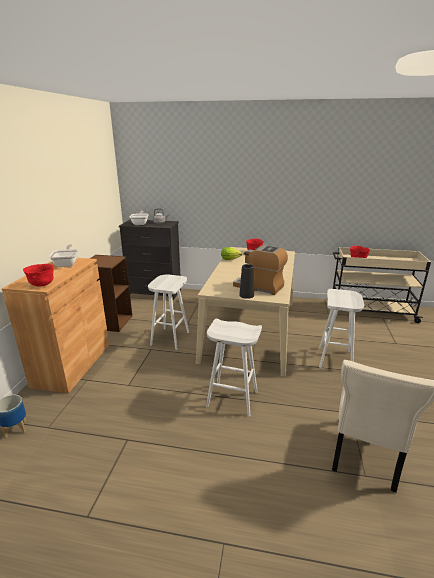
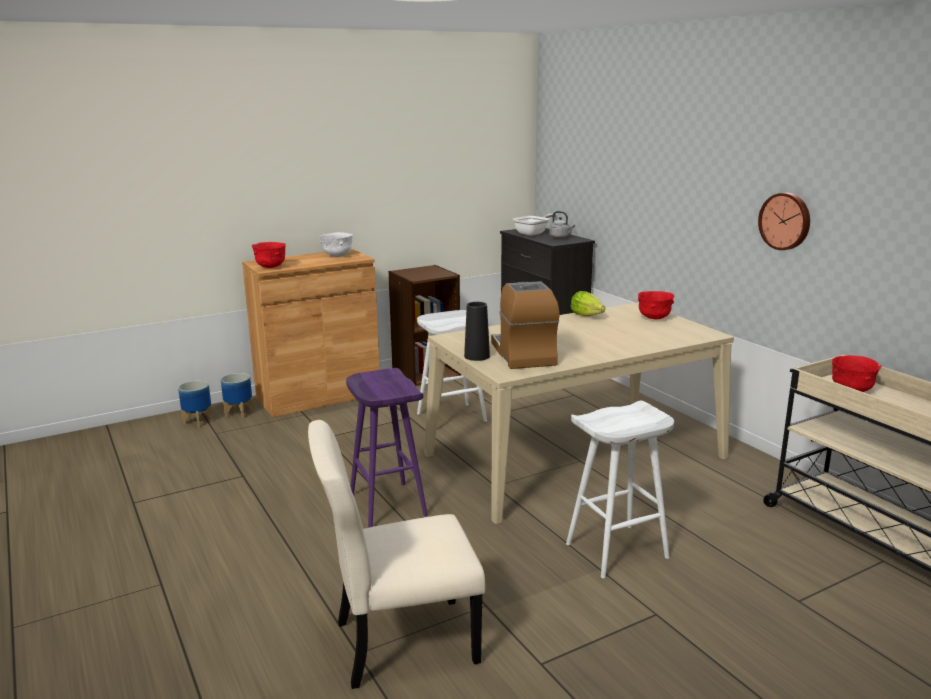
camera: 50 degrees right, 5 degrees down
frying pan [49,244,78,267] -> white bowl [320,232,353,257]
white stool [206,319,262,417] -> purple stool [346,368,428,528]
none -> planter [221,373,253,419]
none -> wall clock [758,193,810,250]

